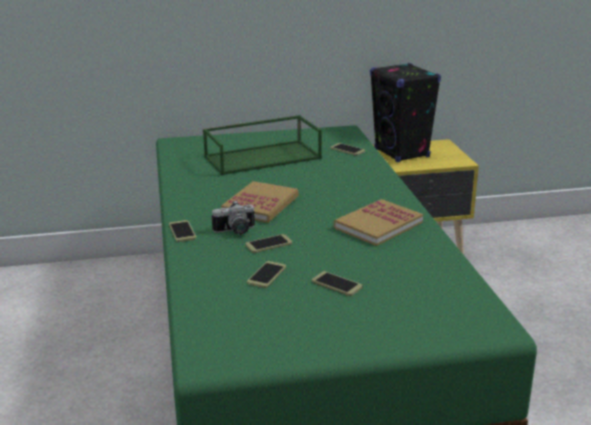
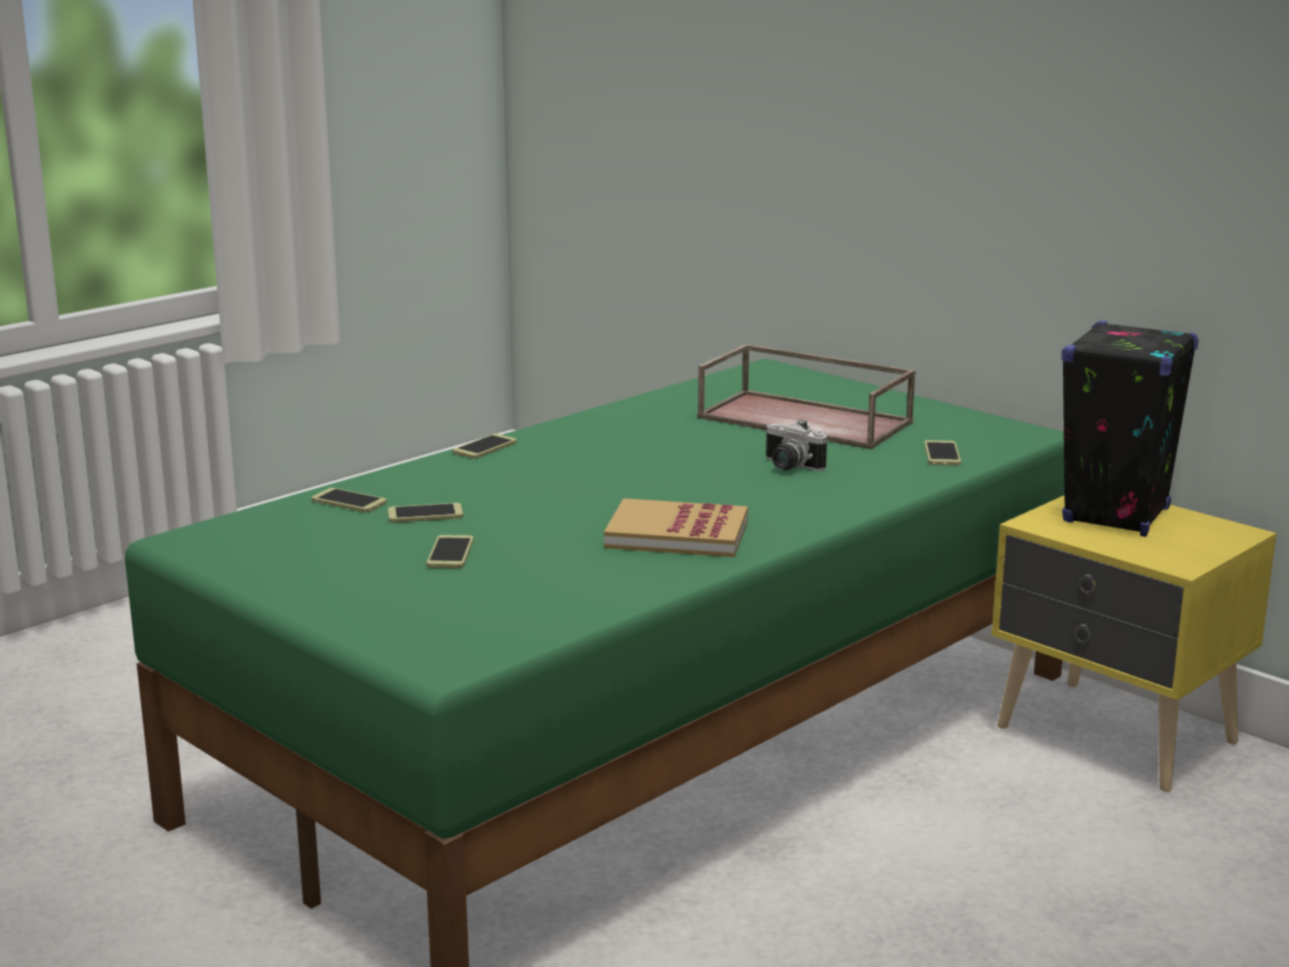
camera: 55 degrees right, 5 degrees down
green tray [203,115,322,175] -> brown tray [697,344,916,449]
camera [212,200,255,235] -> camera moved to [766,419,827,471]
book [221,181,299,223] -> none
phone [245,234,292,253] -> phone moved to [312,488,387,513]

